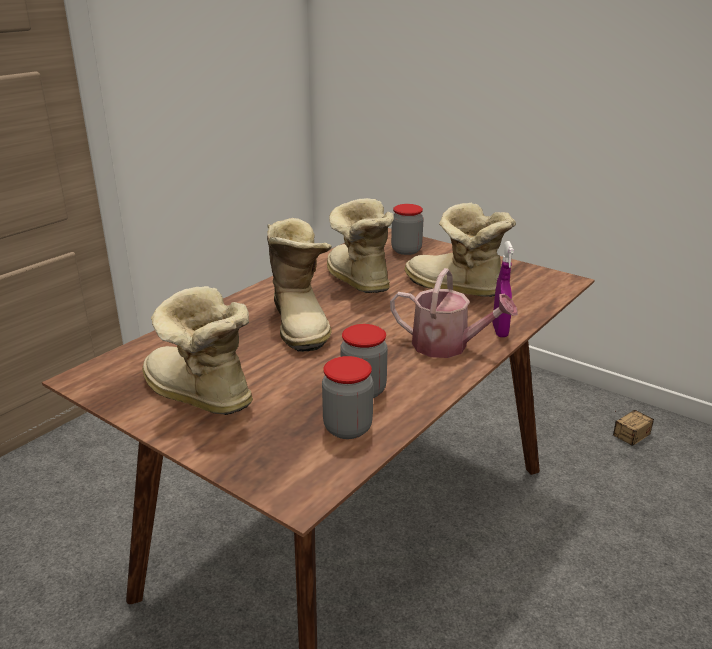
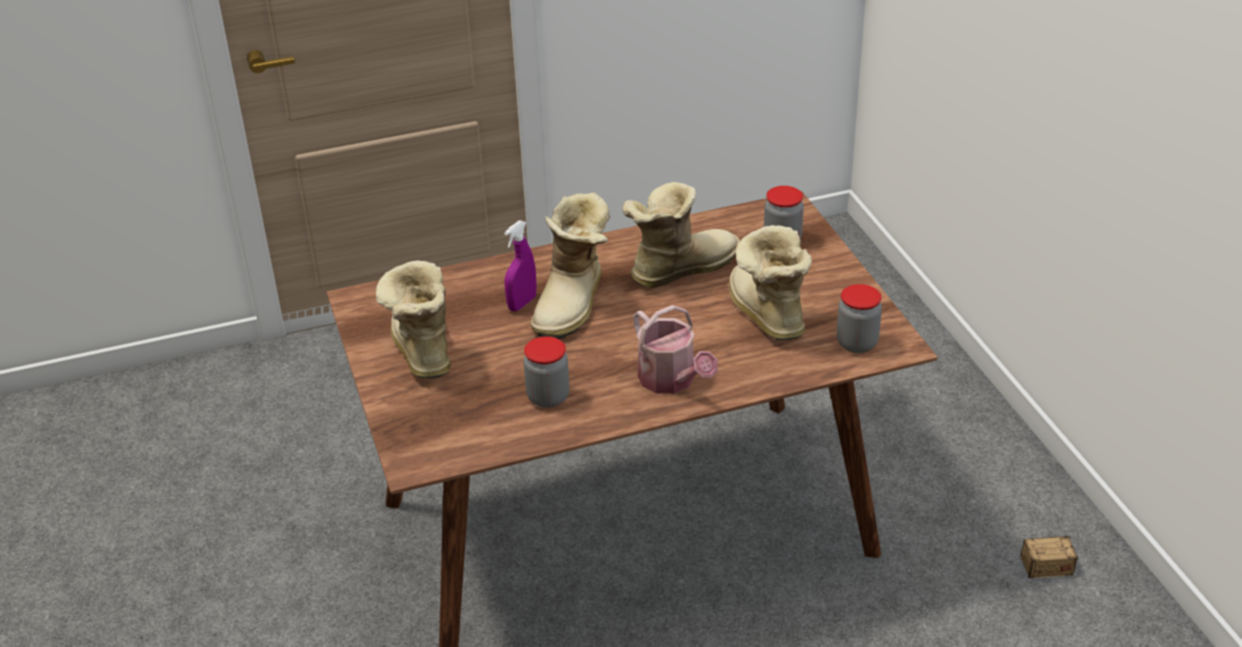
camera: 35 degrees right, 10 degrees up
jar [322,356,373,439] -> jar moved to [837,284,882,353]
boot [327,198,394,293] -> boot turned 45 degrees clockwise [622,182,740,288]
purple spray bottle [493,241,514,337] -> purple spray bottle moved to [504,220,537,311]

